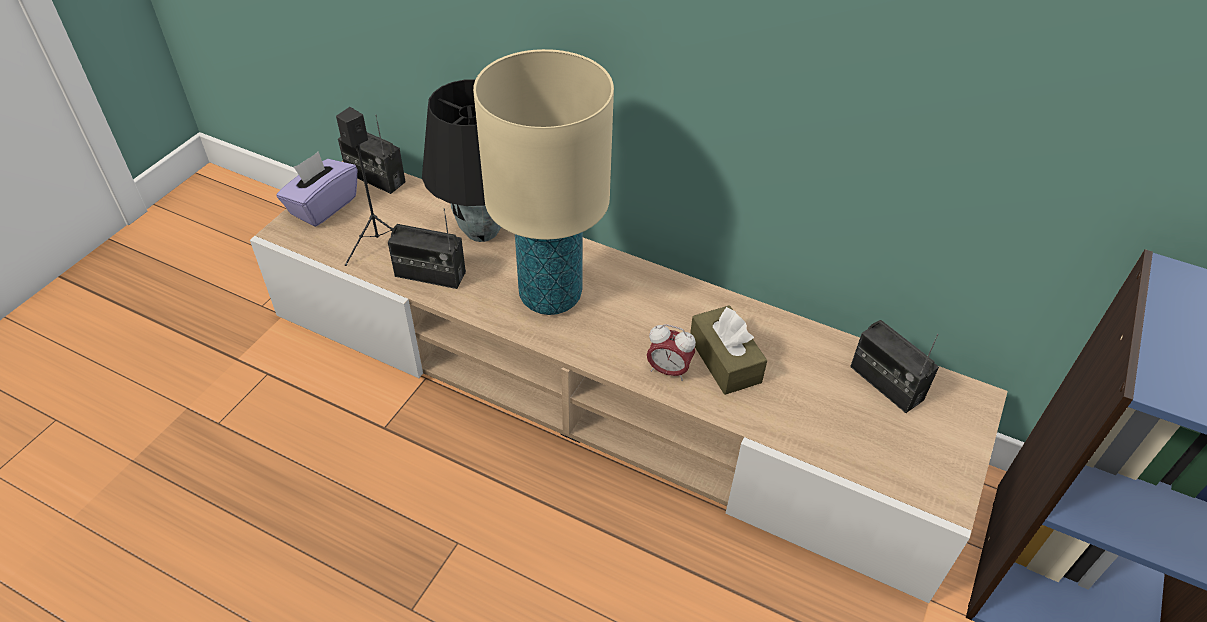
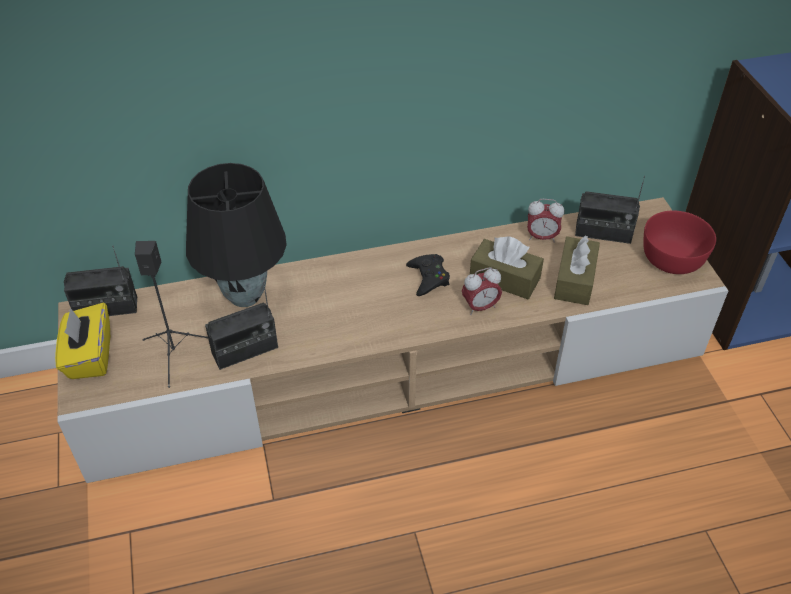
camera: 40 degrees left, 0 degrees up
purple tissue box [276,151,357,227] -> yellow tissue box [55,303,110,379]
beige table lamp [473,49,614,315] -> none
none -> black game controller [406,254,450,296]
none -> alarm clock [527,199,564,243]
none -> brown tissue box [554,236,600,305]
none -> red bowl [643,210,716,274]

